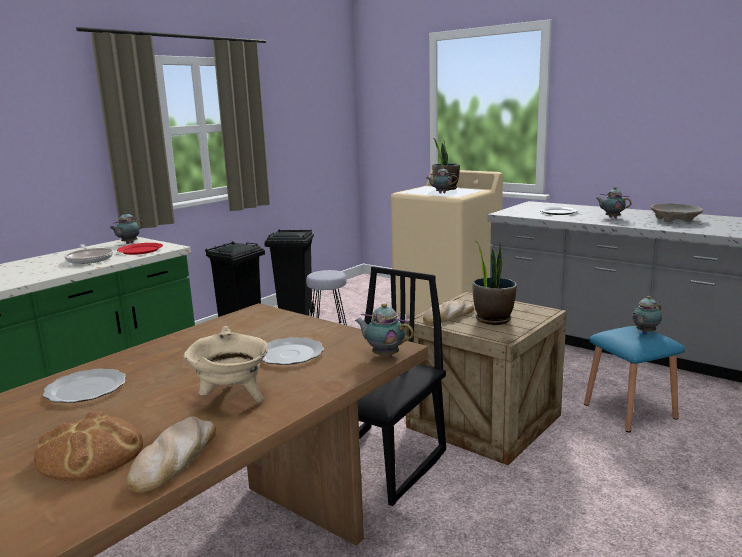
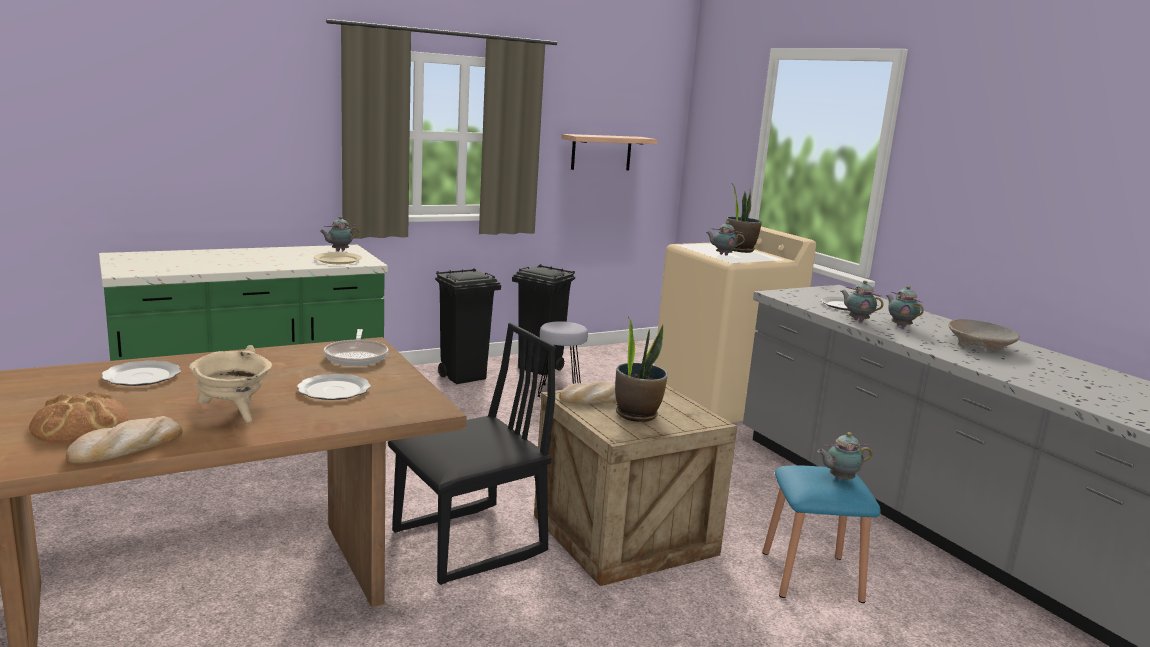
camera: 20 degrees right, 0 degrees up
frying pan [64,244,113,264] -> frying pan moved to [324,329,389,366]
red plate [117,243,163,255] -> beige plate [314,252,362,264]
teapot [355,303,414,357] -> teapot moved to [841,280,884,322]
none -> shelf [562,134,657,170]

